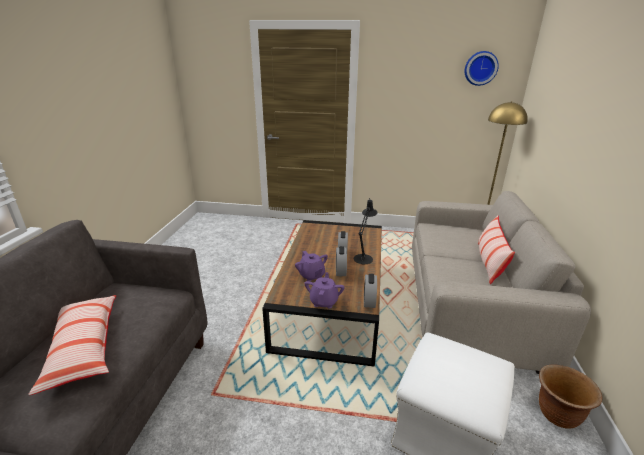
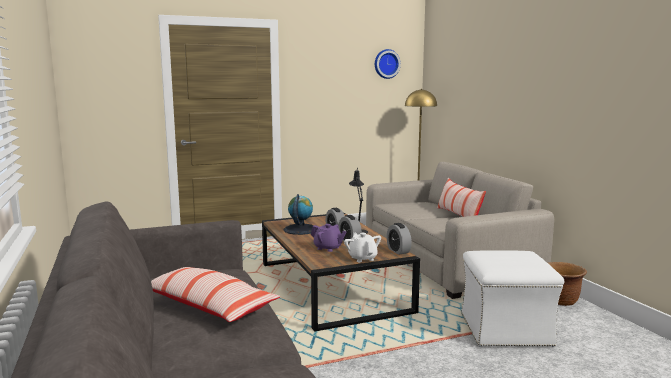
camera: 30 degrees left, 15 degrees down
purple teapot [304,272,345,309] -> white teapot [344,233,381,262]
none -> globe [284,194,317,235]

